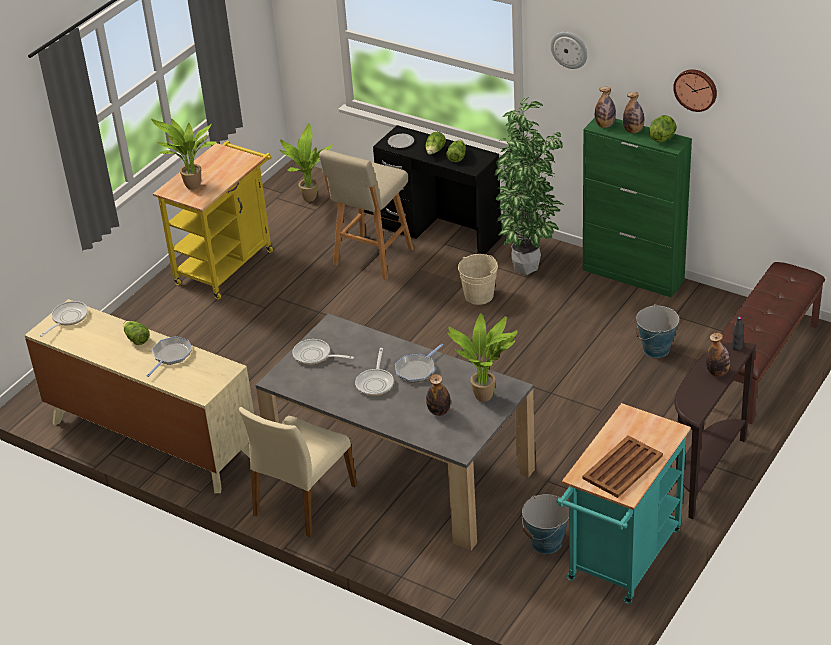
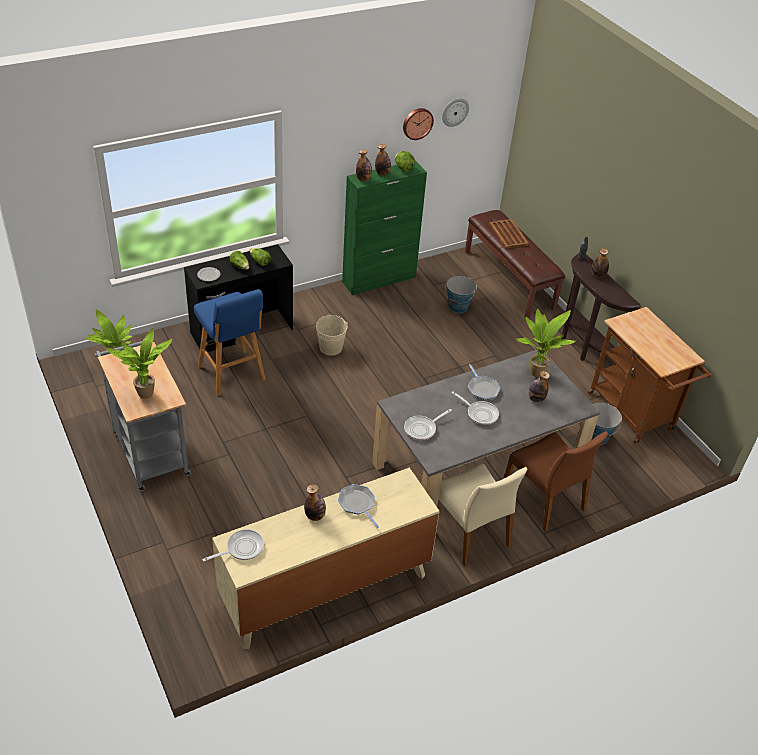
camera: 65 degrees left, 5 degrees up
frying pan [40,301,88,337] -> frying pan turned 90 degrees clockwise [202,529,264,562]
lettuce [123,321,150,345] -> bottle [304,484,326,521]
yellow cart [153,141,273,300] -> grey cart [95,339,191,491]
beige stool [319,149,414,280] -> blue stool [194,289,266,396]
potted plant [494,97,565,275] -> none
wall clock [551,32,587,69] -> wall clock moved to [442,98,469,127]
turquoise cart [557,403,691,604] -> brown cart [588,307,712,444]
brown tray [583,436,663,498] -> brown tray moved to [489,219,529,249]
none -> brown chair [504,431,608,532]

